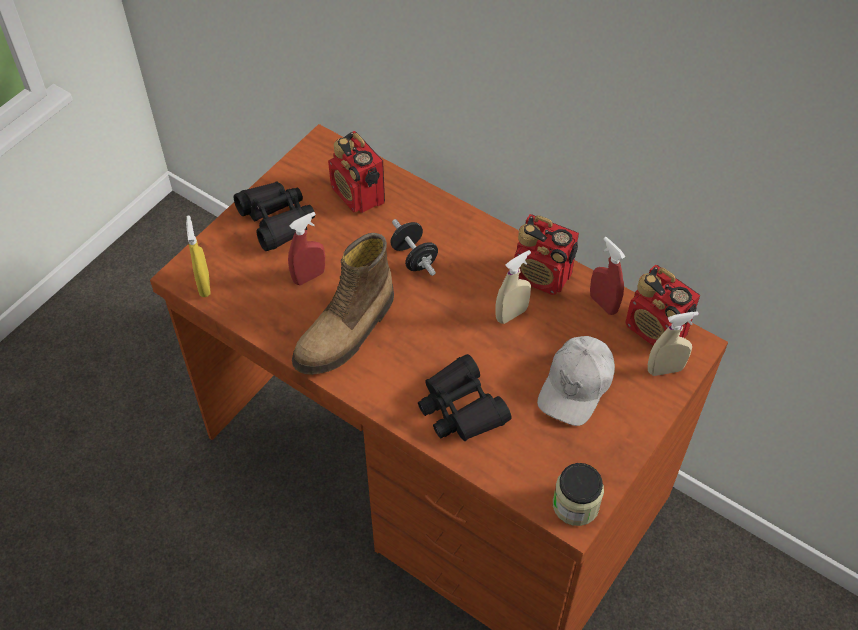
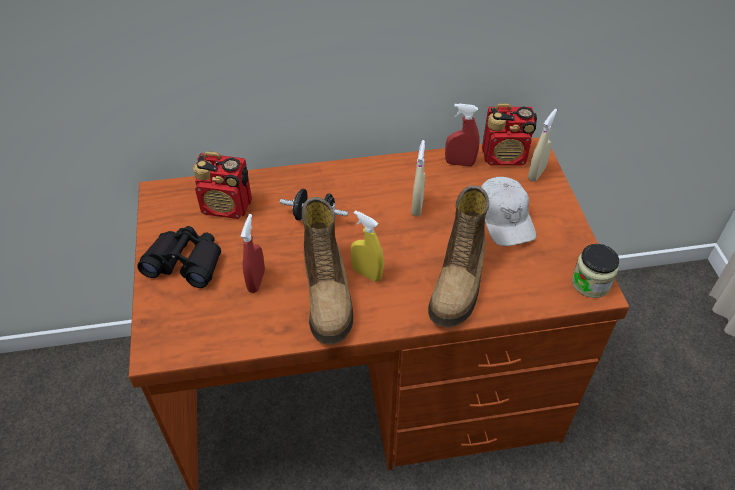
camera: 45 degrees left, 5 degrees down
yellow spray bottle [186,216,211,297] -> yellow spray bottle moved to [351,210,384,282]
black binoculars [418,354,512,441] -> boot [428,185,489,327]
radio [514,214,579,295] -> none

